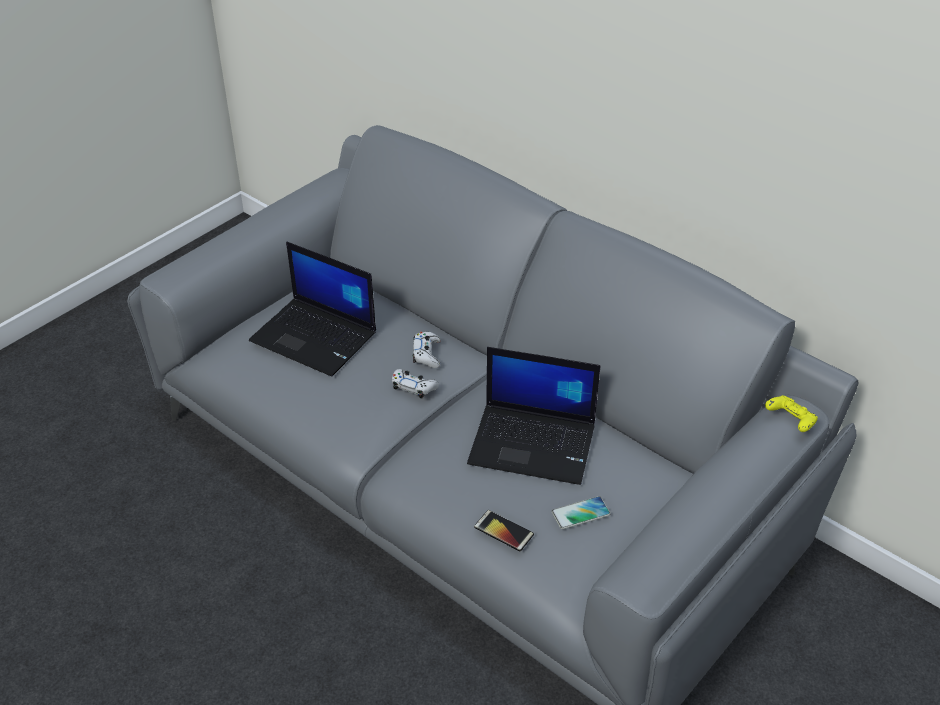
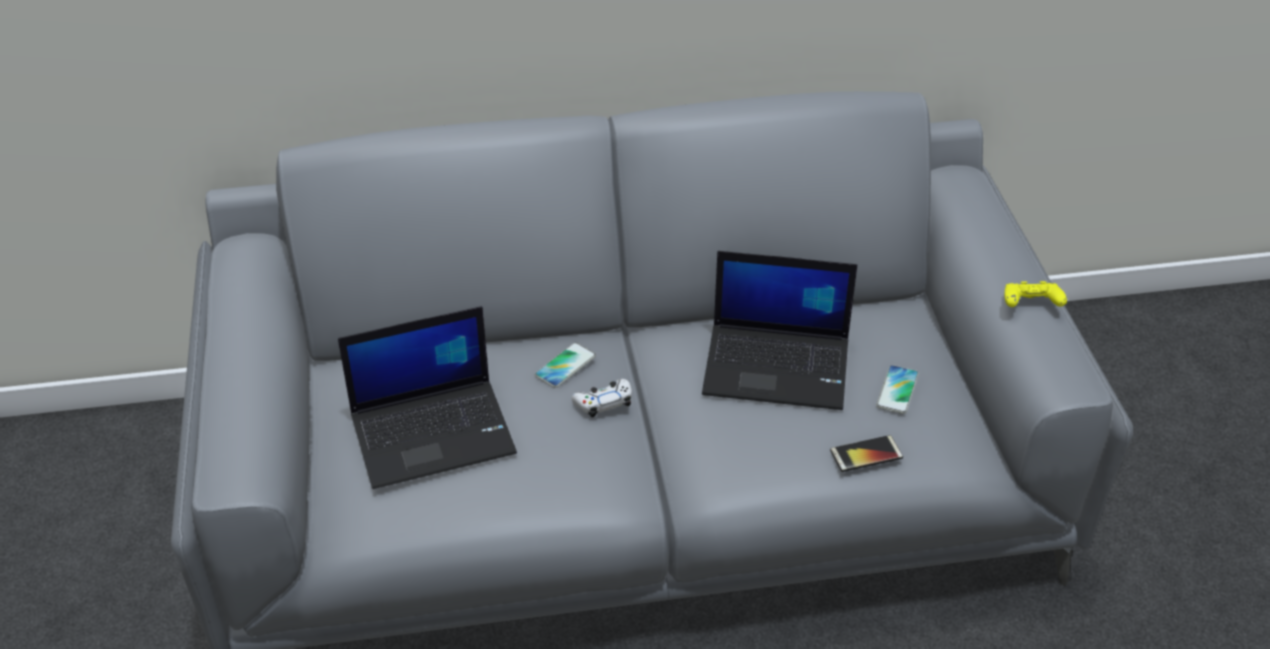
camera: 50 degrees left, 0 degrees up
white game controller [413,332,441,368] -> phone [535,342,596,388]
laptop [467,347,601,485] -> laptop turned 45 degrees clockwise [702,251,857,410]
yellow game controller [765,395,818,432] -> yellow game controller moved to [1004,281,1067,307]

